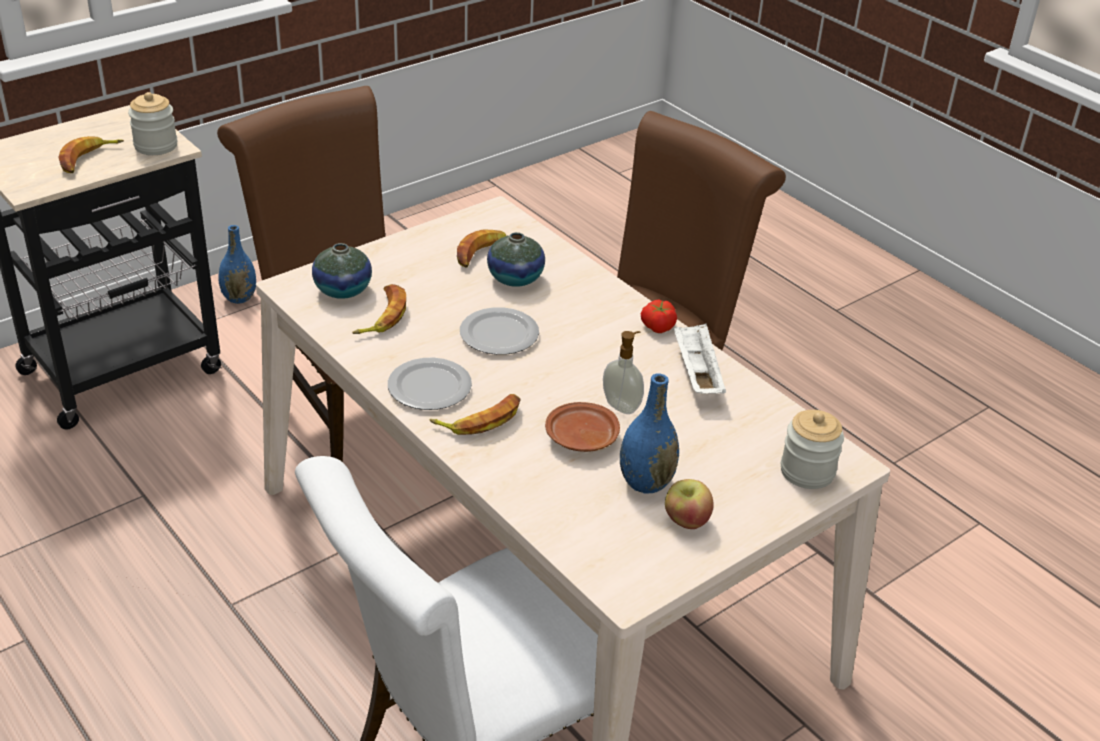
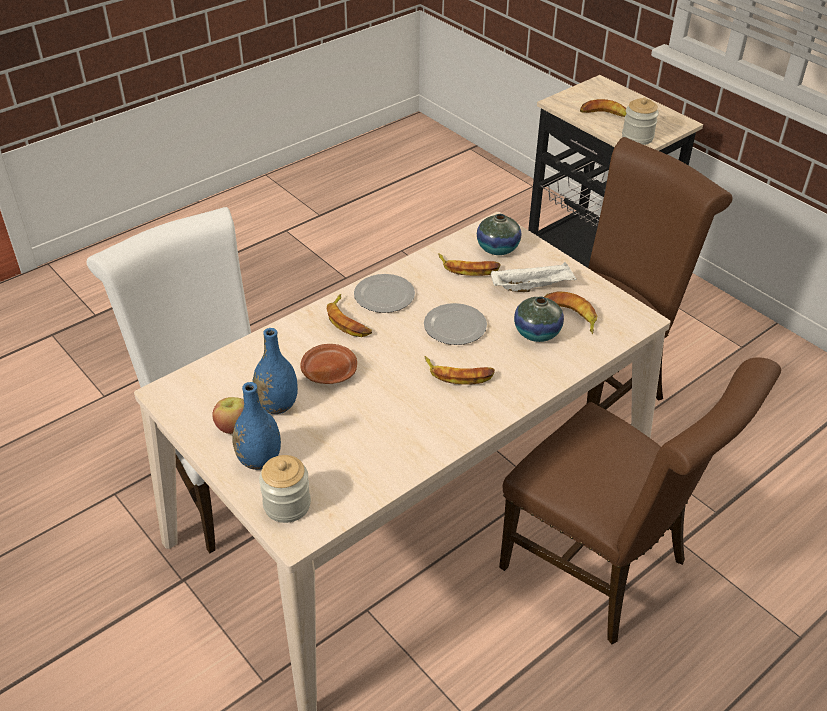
camera: 90 degrees right, 5 degrees up
blue vase [219,225,256,304] -> blue vase moved to [232,382,281,470]
soap dispenser [603,331,644,414] -> none
tomato [641,300,677,333] -> none
white tray [674,324,726,394] -> white tray moved to [491,262,577,292]
none -> banana [424,356,495,385]

